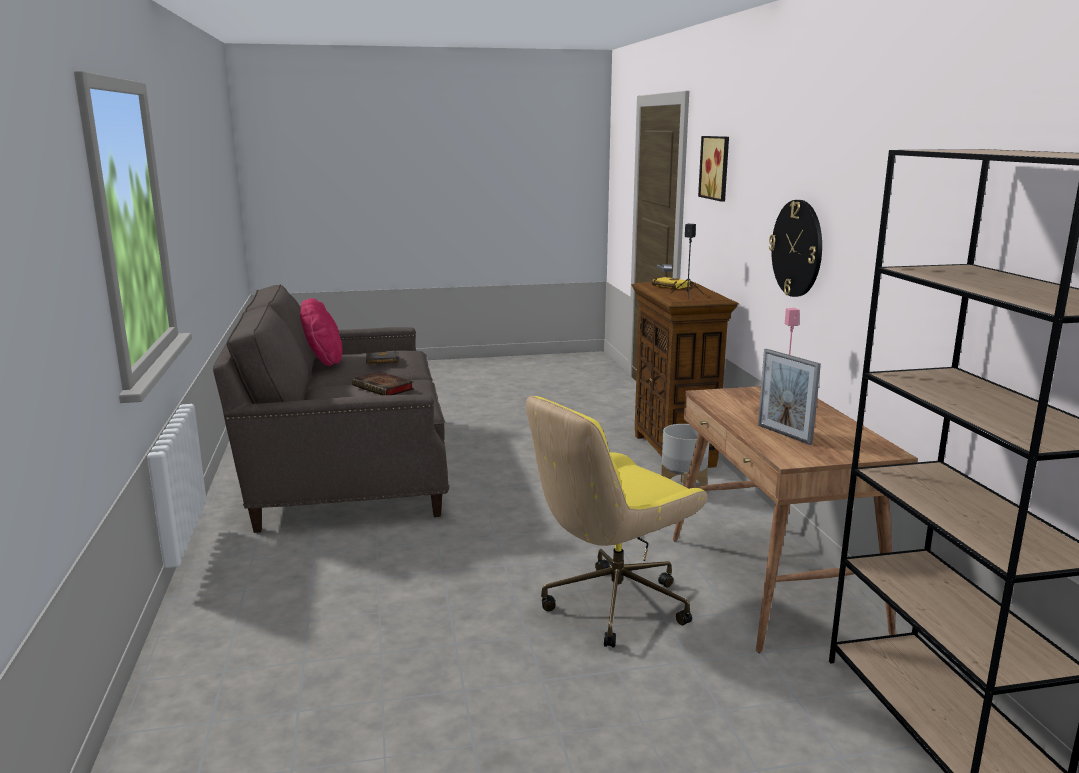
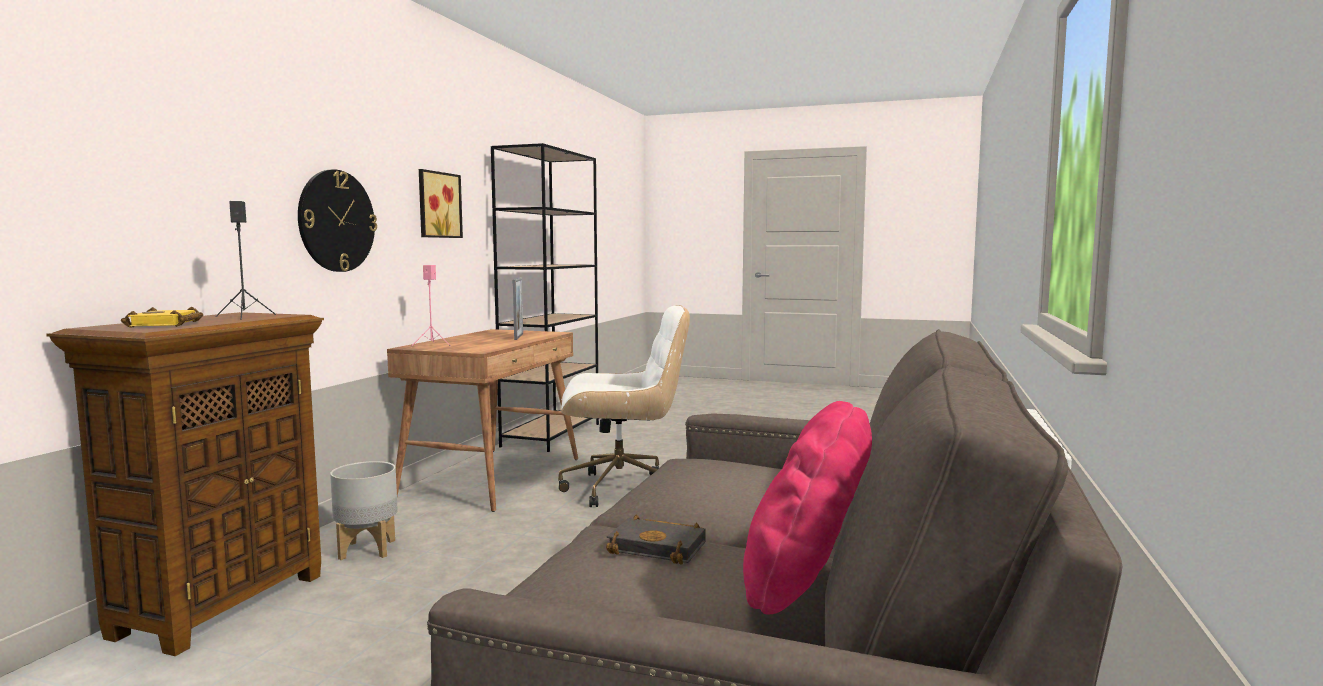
camera: 150 degrees left, 10 degrees down
book [352,371,414,395] -> none
yellow office chair [526,396,708,647] -> white office chair [558,305,690,507]
picture [698,136,729,202] -> picture moved to [419,169,463,238]

